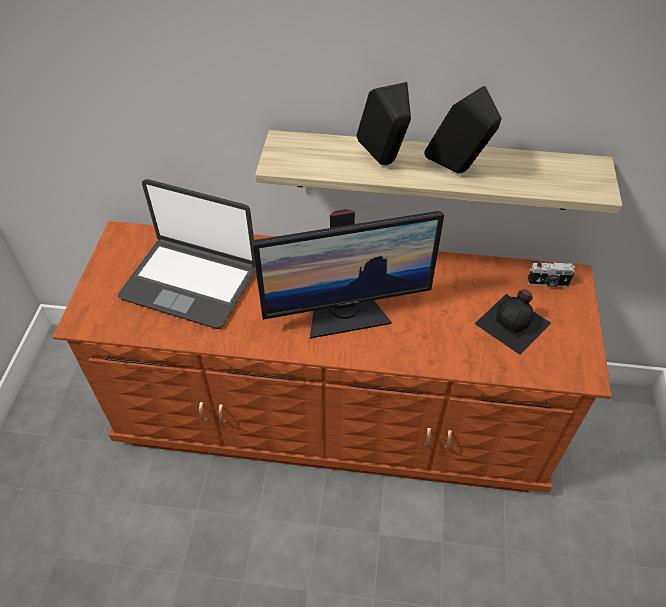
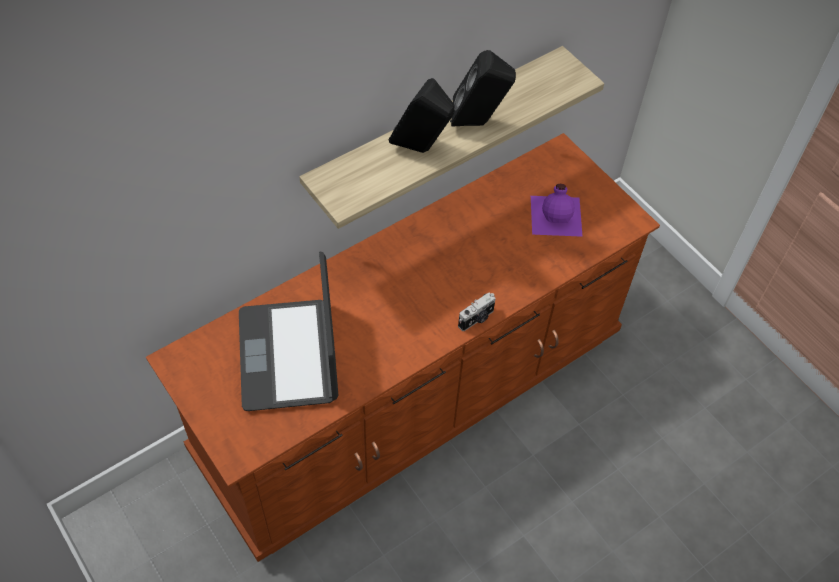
camera: 45 degrees left, 5 degrees up
laptop [118,179,256,329] -> laptop turned 105 degrees clockwise [239,251,338,411]
monitor [253,209,444,339] -> none
black bottle [475,289,551,355] -> purple bottle [531,184,583,237]
camera [527,262,575,287] -> camera moved to [458,292,496,331]

